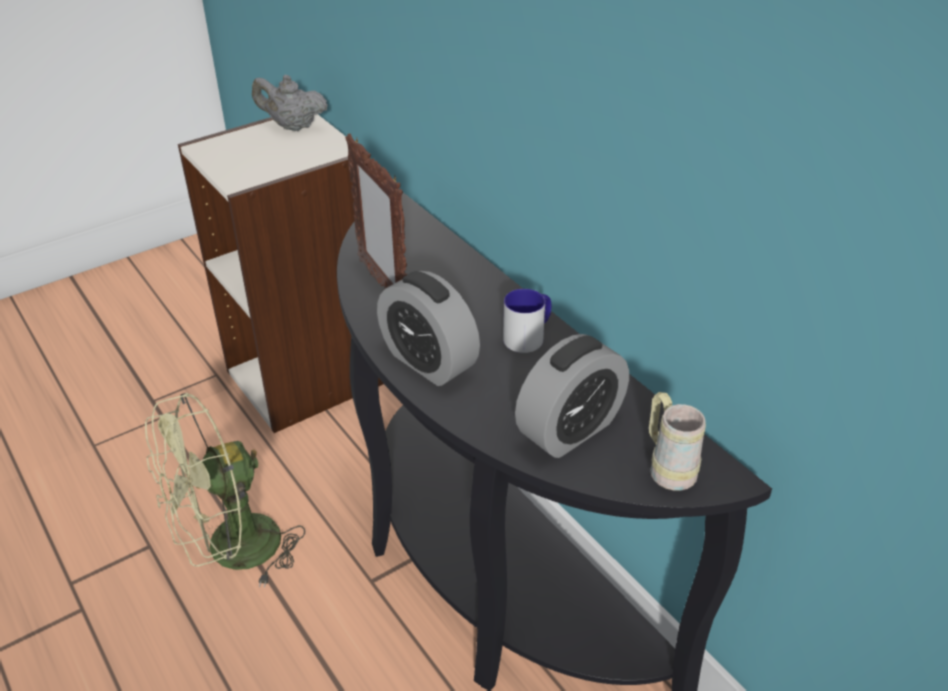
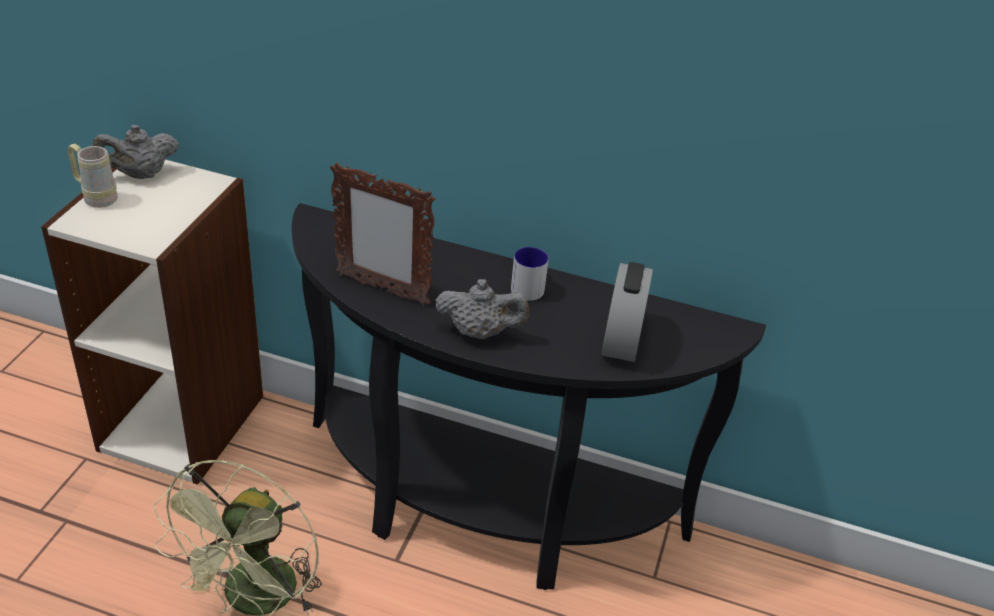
camera: 40 degrees left, 0 degrees up
alarm clock [377,271,480,386] -> grey teapot [435,279,529,339]
beige mug [649,392,706,491] -> beige mug moved to [67,144,118,208]

